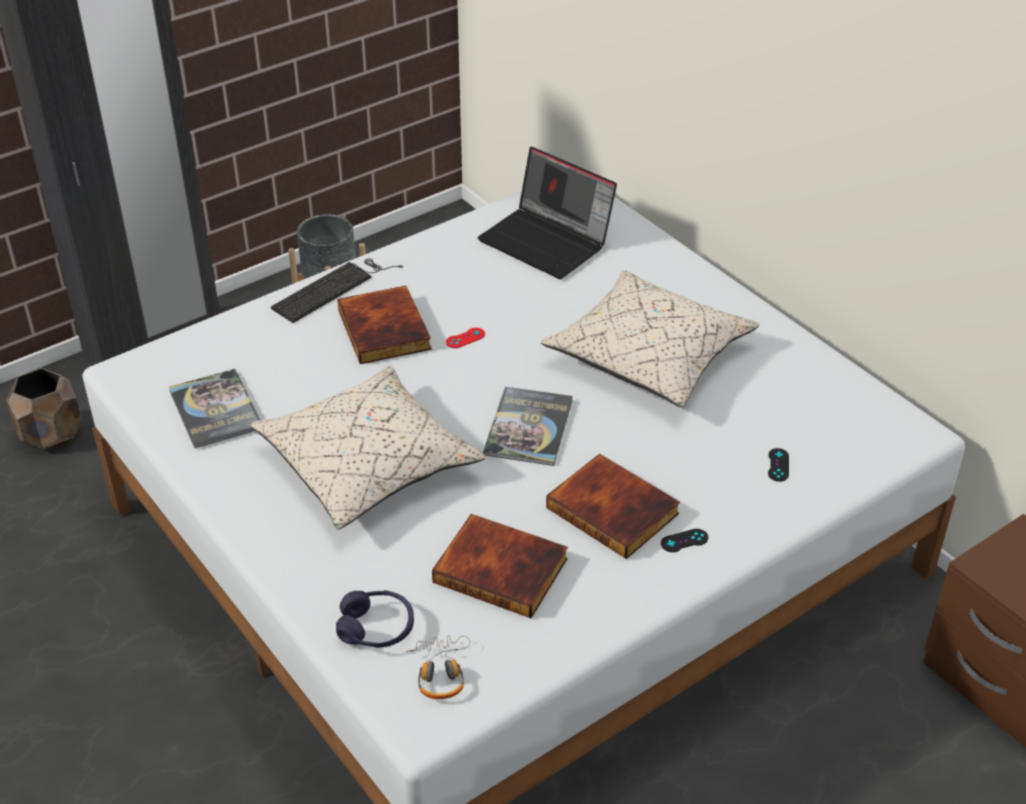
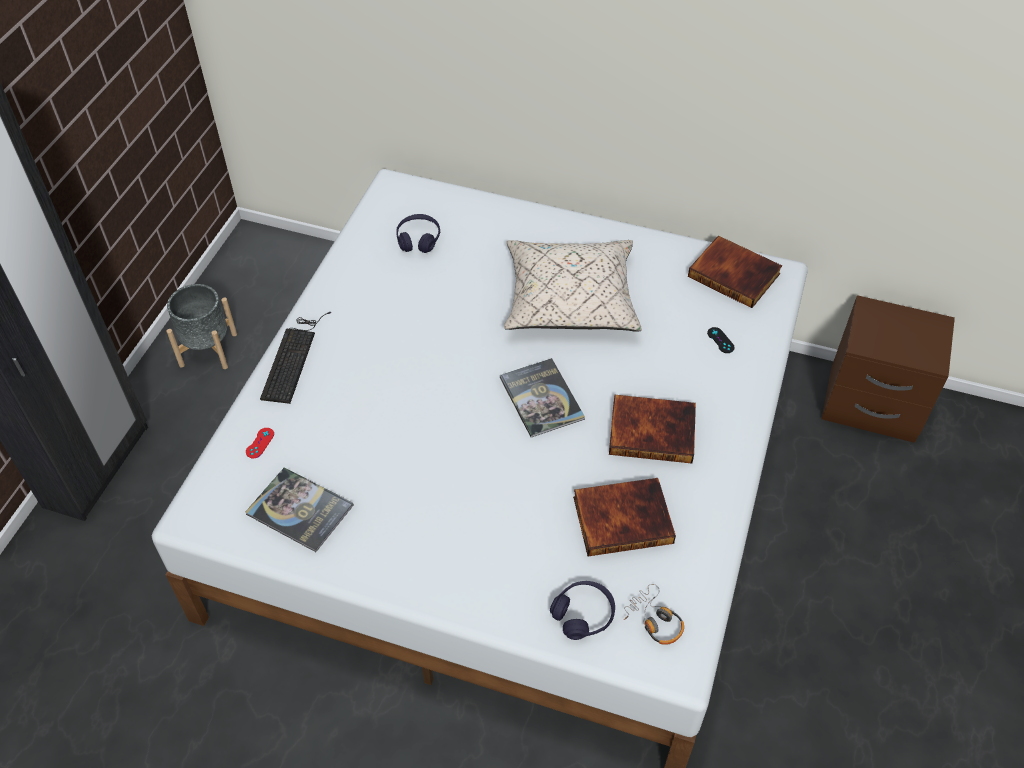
camera: 35 degrees left, 10 degrees up
brown planter [6,368,82,451] -> none
beige pillow [250,366,486,530] -> none
book [337,286,432,364] -> book moved to [688,236,782,308]
red game controller [446,328,485,348] -> red game controller moved to [246,428,274,458]
laptop [478,147,617,279] -> purple headphones [396,214,440,253]
black game controller [661,529,708,552] -> none

